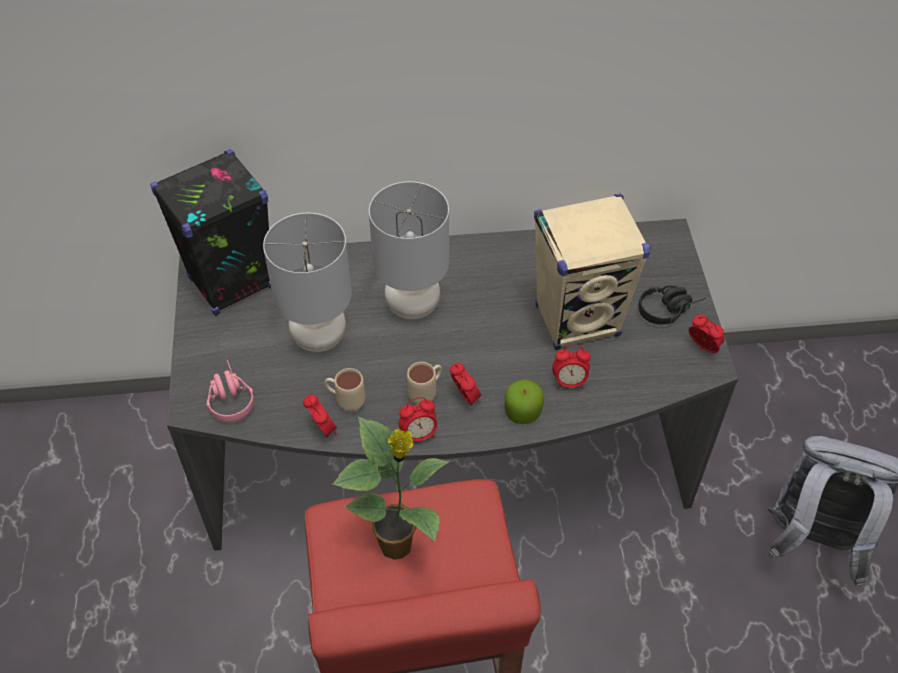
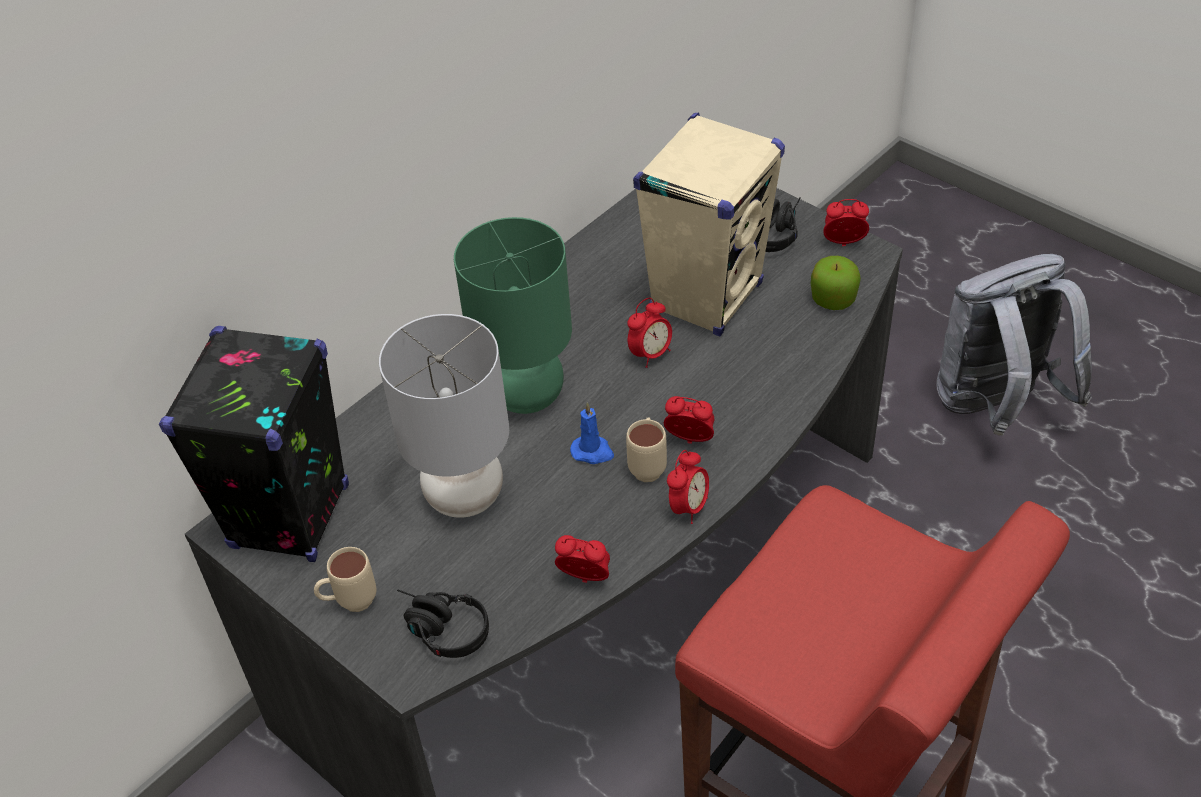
camera: 40 degrees left, 5 degrees down
pink headphones [206,360,254,422] -> black headphones [397,590,489,658]
beige mug [325,368,365,412] -> beige mug moved to [314,547,376,612]
potted plant [331,417,450,560] -> none
grey table lamp [369,181,449,319] -> green table lamp [454,217,572,414]
apple [505,379,544,424] -> apple moved to [811,256,861,310]
alarm clock [552,345,591,389] -> alarm clock moved to [627,298,672,368]
none -> blue candle [570,402,614,464]

